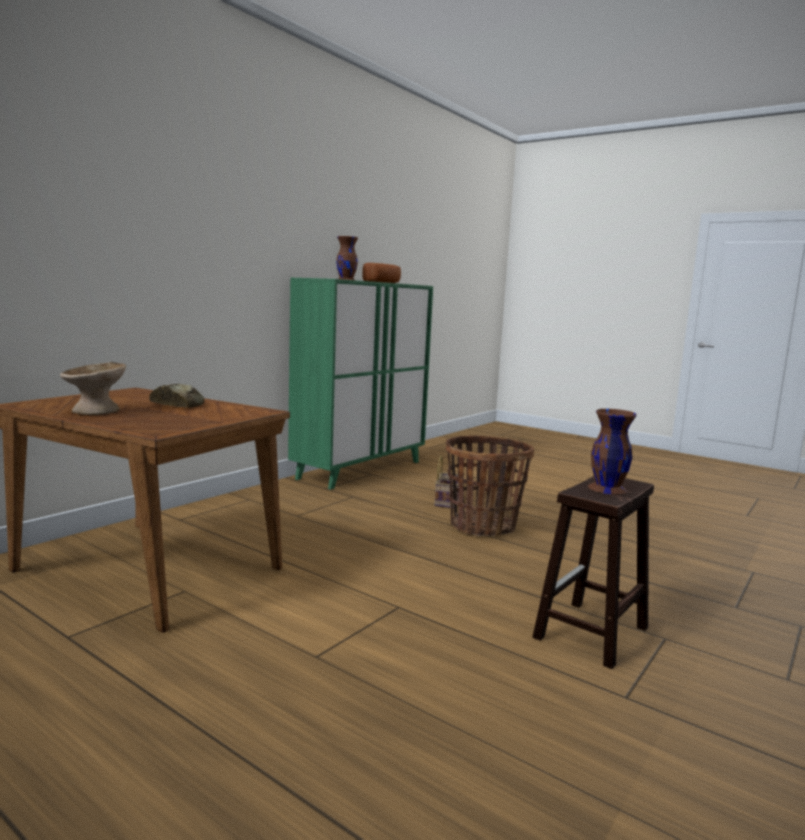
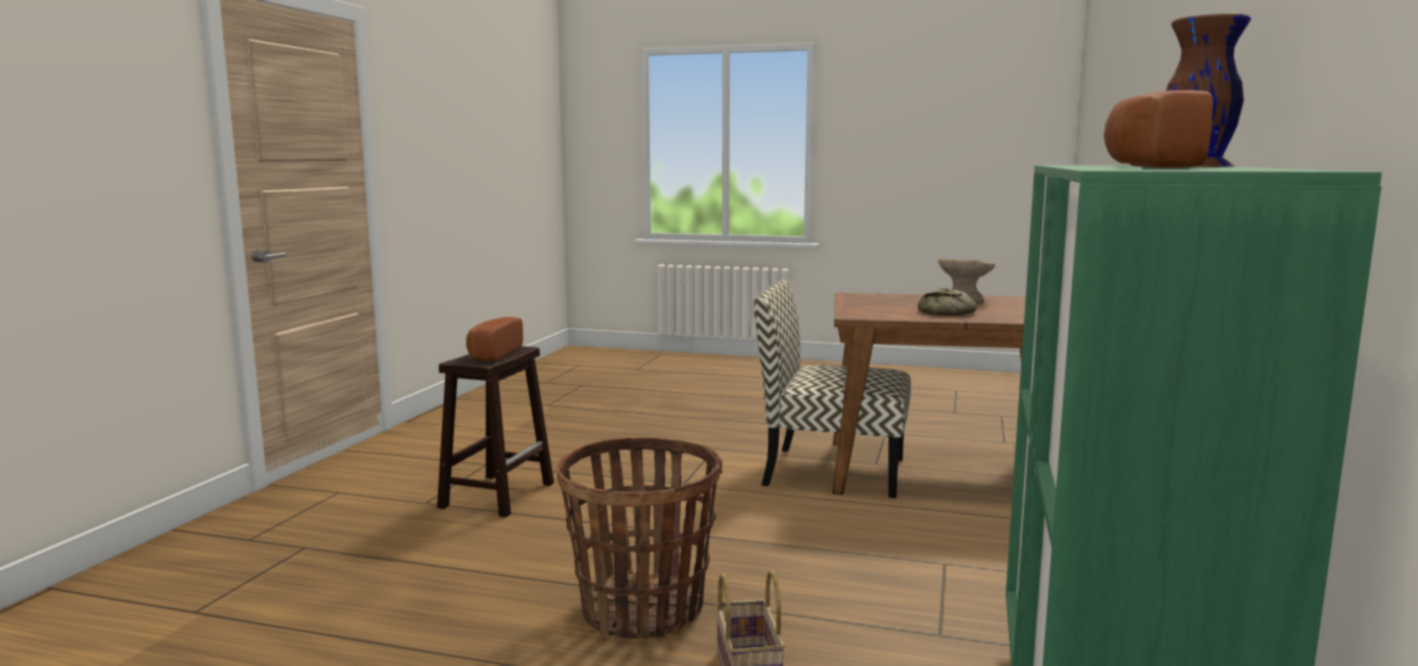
camera: 160 degrees right, 0 degrees up
brown vase [588,409,637,495] -> bread [466,317,523,361]
none -> chair [754,280,911,498]

